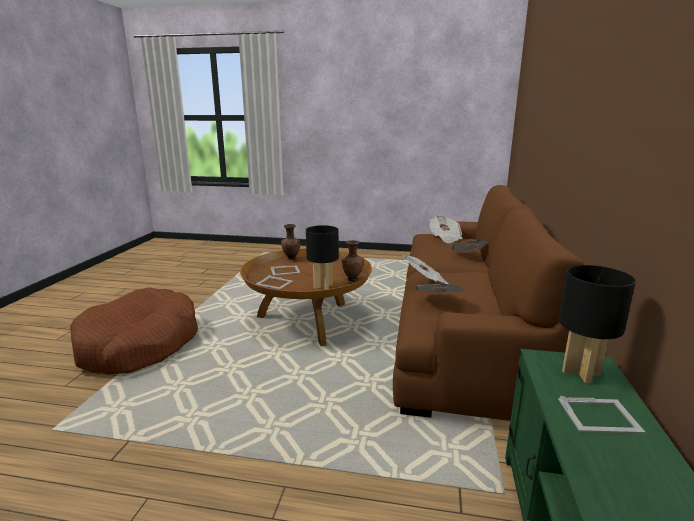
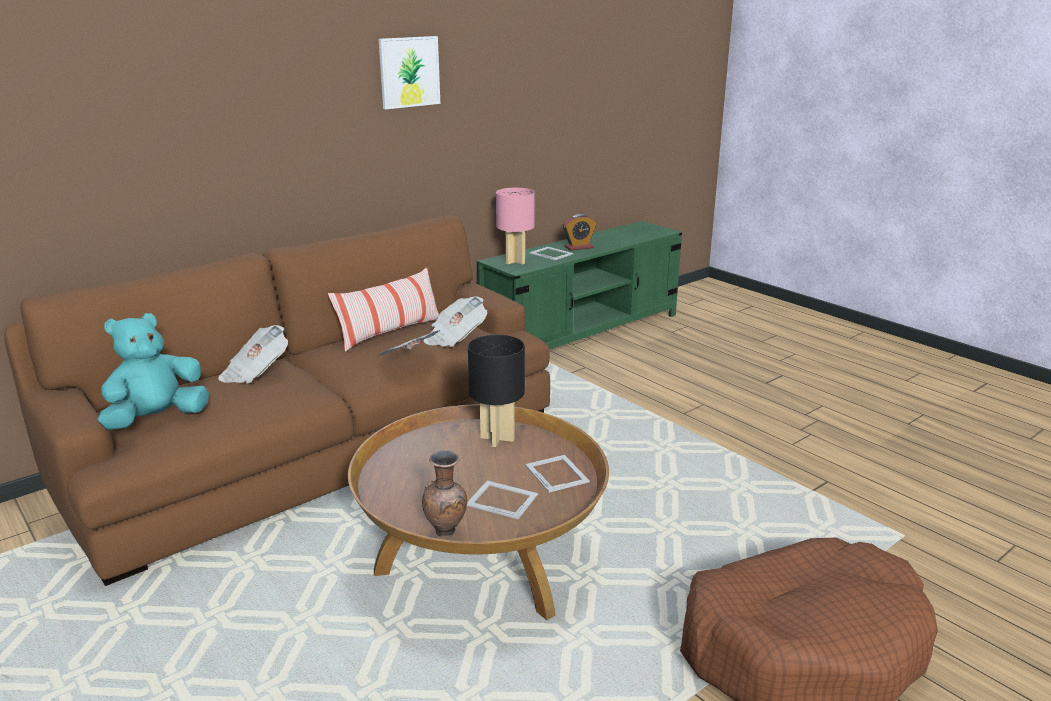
camera: 140 degrees left, 5 degrees up
brown vase [342,240,364,281] -> none
newspaper [429,215,463,243] -> turquoise plush toy [98,313,209,430]
black table lamp [559,265,636,384] -> pink table lamp [496,188,535,264]
none -> pillow [328,267,439,352]
none -> picture [379,36,440,109]
none -> alarm clock [563,214,597,251]

